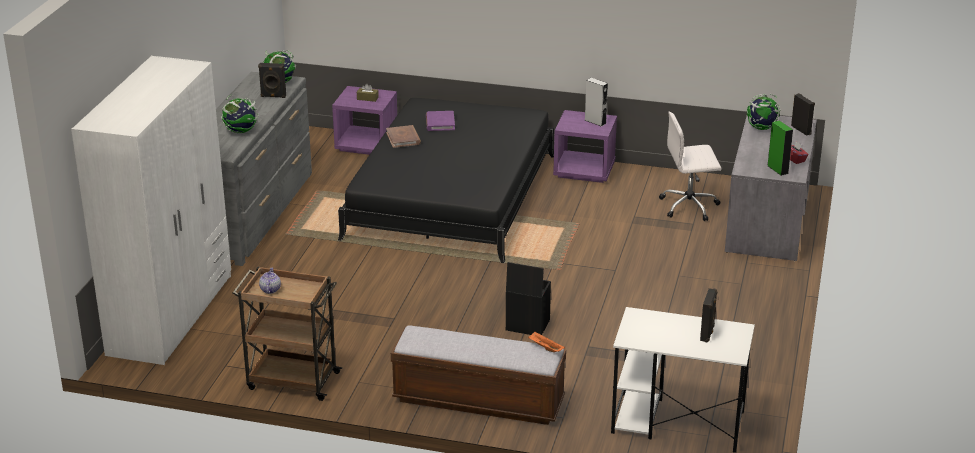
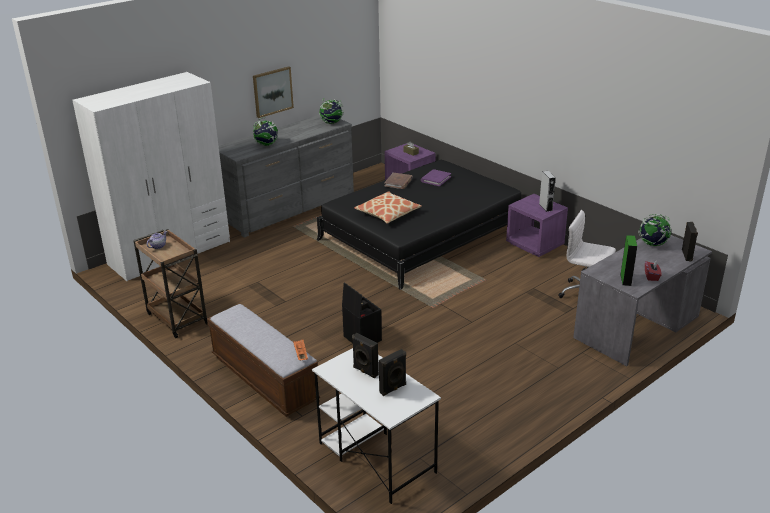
camera: 35 degrees right, 0 degrees up
black speaker [258,63,286,98] -> black speaker moved to [352,333,379,379]
none -> picture [253,66,294,118]
none -> pillow [354,191,422,224]

